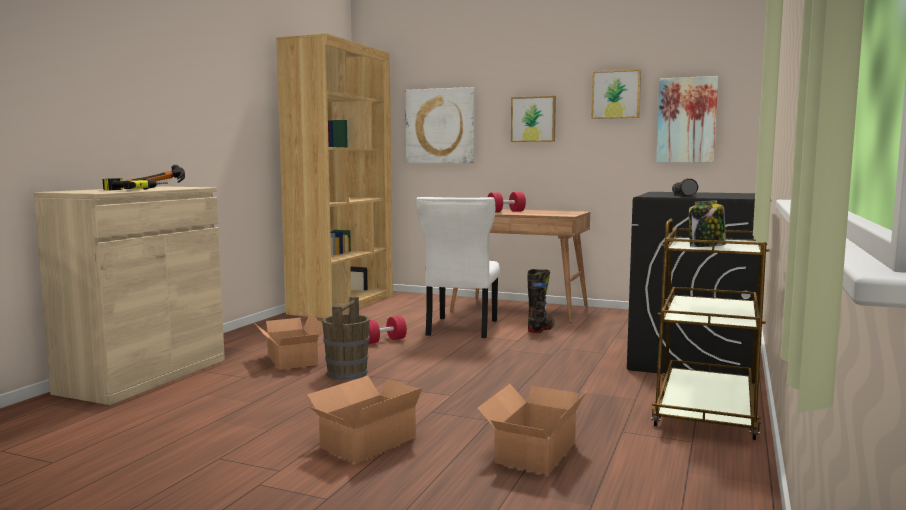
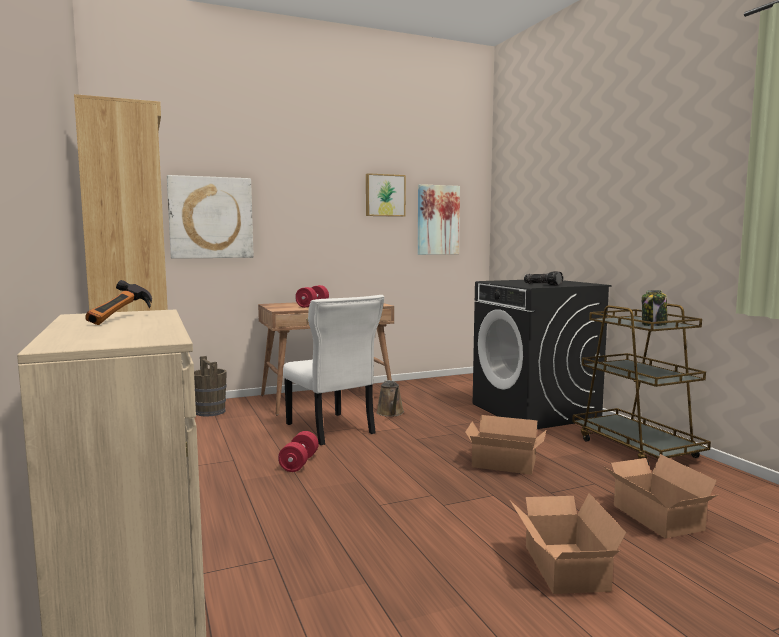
camera: 45 degrees left, 0 degrees up
power drill [103,178,168,190] -> none
cardboard box [254,314,323,370] -> cardboard box moved to [465,415,546,475]
brown bucket [322,297,370,380] -> brown bucket moved to [194,356,227,417]
picture [511,96,556,142] -> none
black boot [528,269,554,333] -> brown watering can [377,380,404,417]

